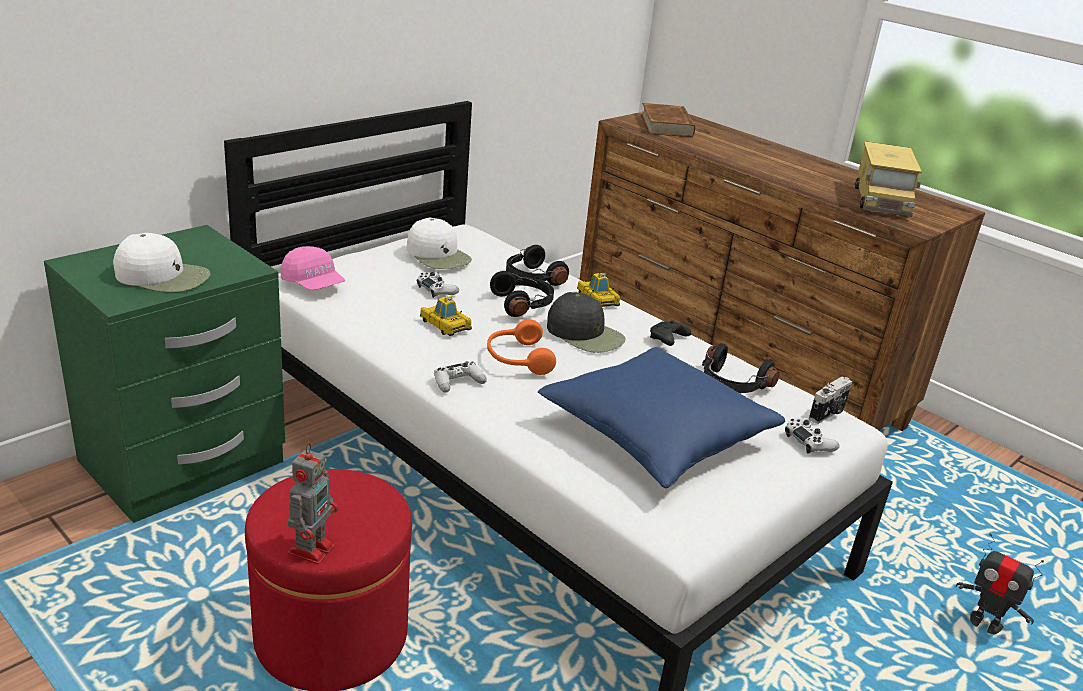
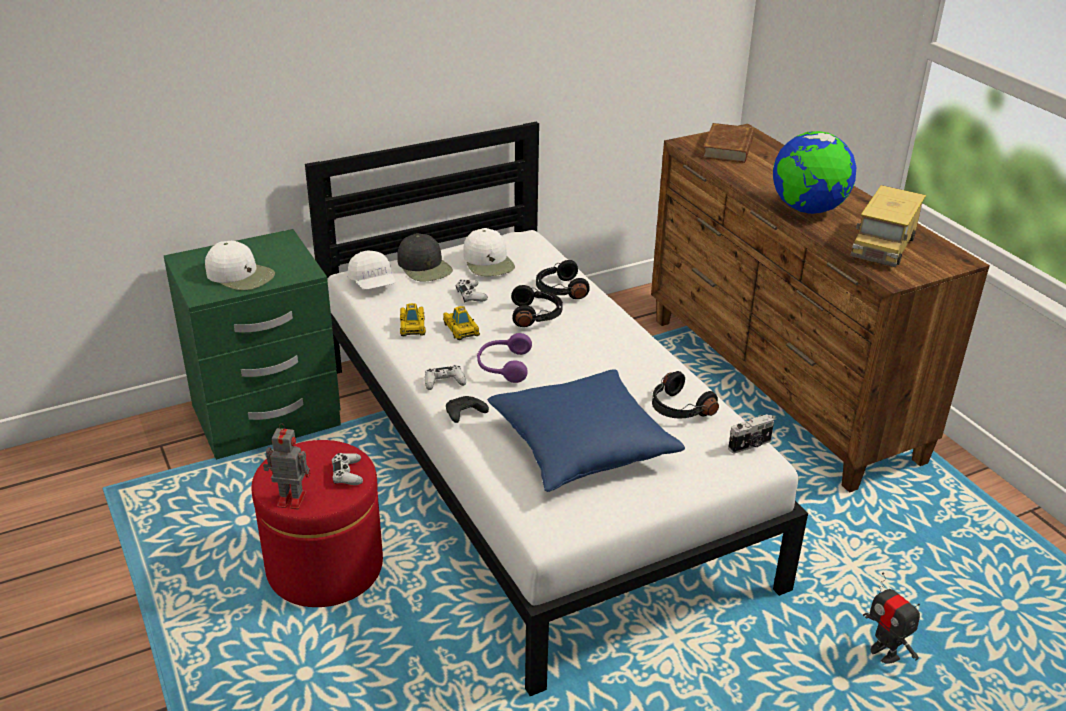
camera: 20 degrees right, 5 degrees up
pink cap [281,246,345,290] -> white cap [348,250,396,289]
toy robot [287,443,338,564] -> toy robot turned 120 degrees counterclockwise [263,423,311,509]
orange headphones [487,319,556,375] -> purple headphones [477,333,532,383]
black cap [547,292,626,353] -> black cap moved to [397,233,453,281]
toy car [577,273,620,307] -> toy car moved to [400,303,426,336]
black game controller [650,320,691,346] -> black game controller moved to [446,396,489,423]
white game controller [785,418,840,454] -> white game controller moved to [332,453,363,485]
none -> globe [773,131,856,214]

